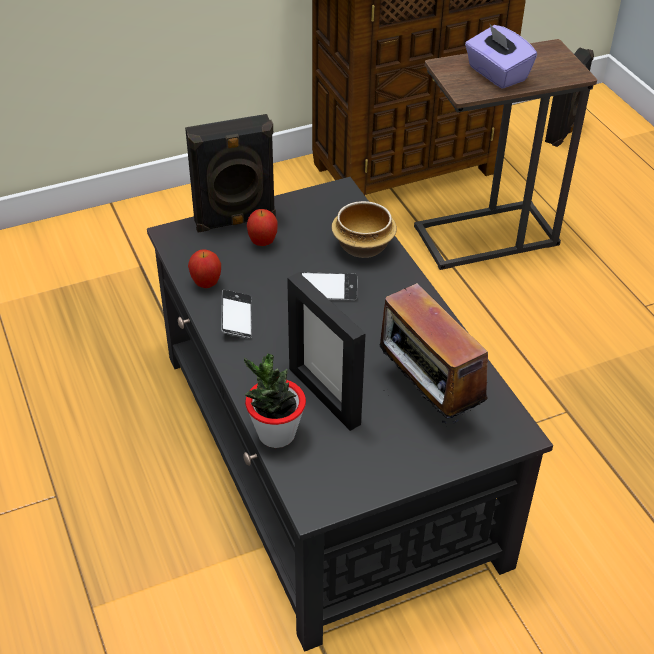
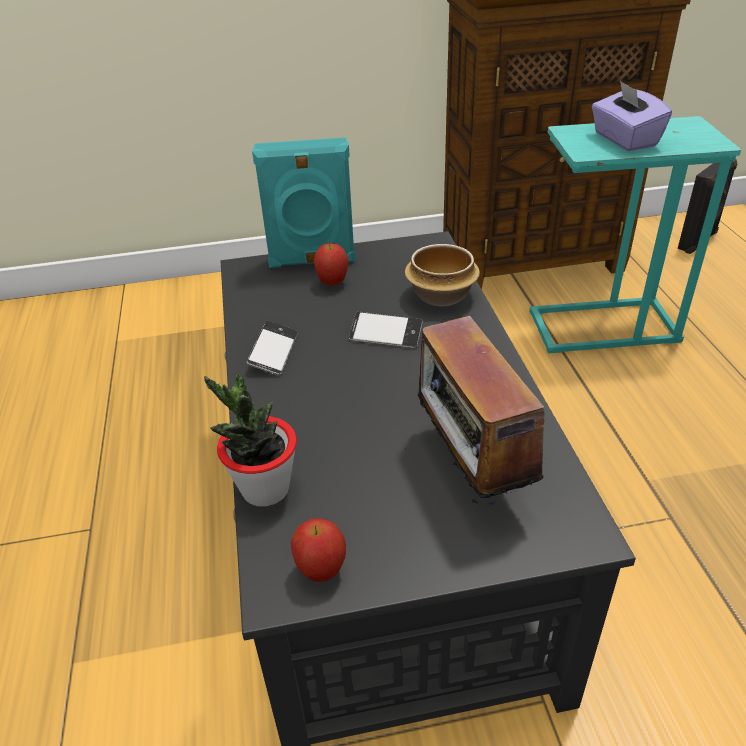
camera: 15 degrees right, 5 degrees down
black speaker [185,114,276,233] -> turquoise speaker [252,137,356,268]
apple [188,249,221,288] -> apple moved to [291,518,346,582]
picture frame [287,272,366,431] -> none
brown side table [414,39,597,270] -> turquoise side table [529,116,741,354]

